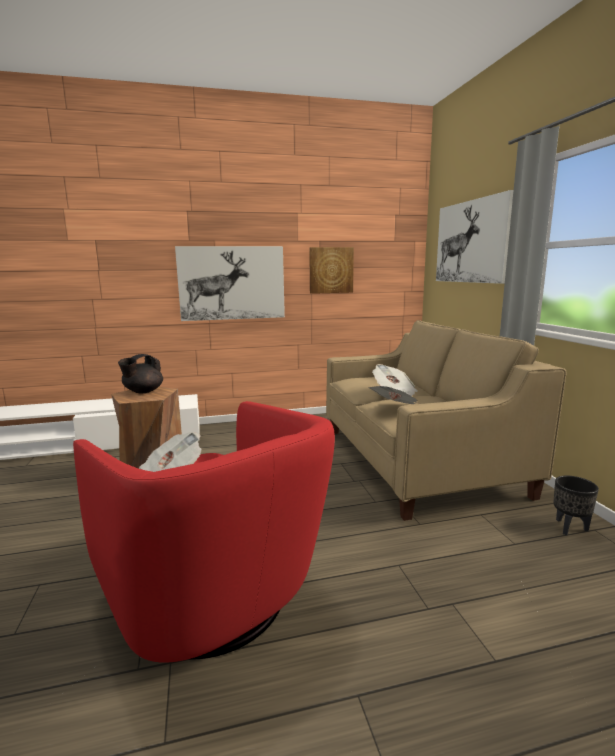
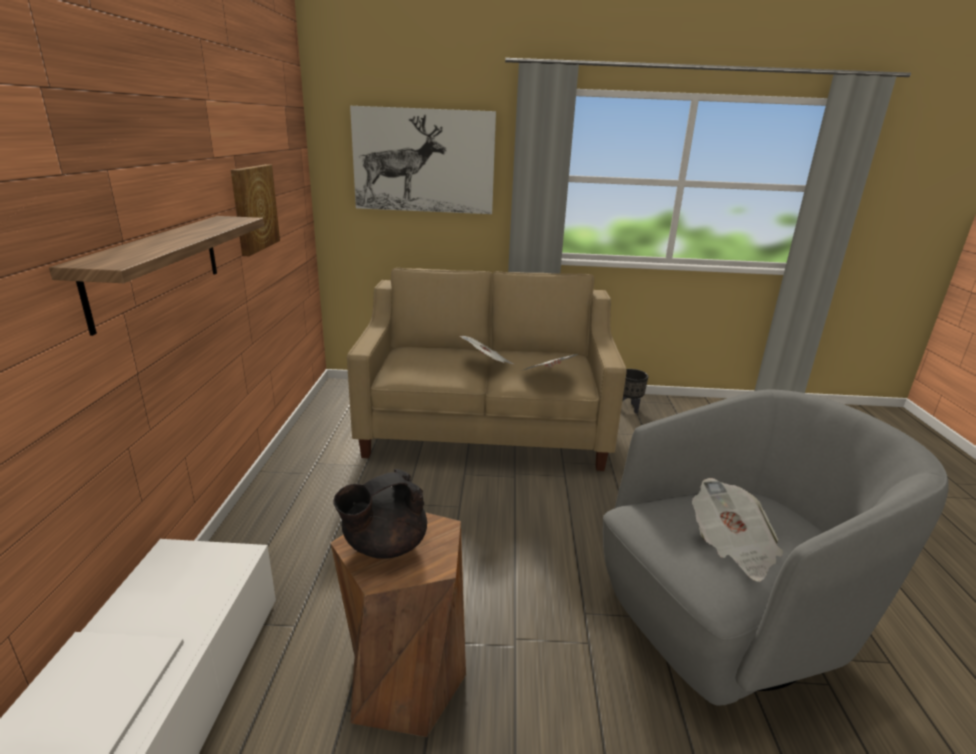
camera: 75 degrees left, 10 degrees up
red armchair [73,401,335,663] -> grey armchair [603,389,949,706]
black teapot [118,354,163,393] -> black teapot turned 90 degrees clockwise [334,469,427,559]
picture [175,246,285,321] -> shelf [49,216,264,336]

